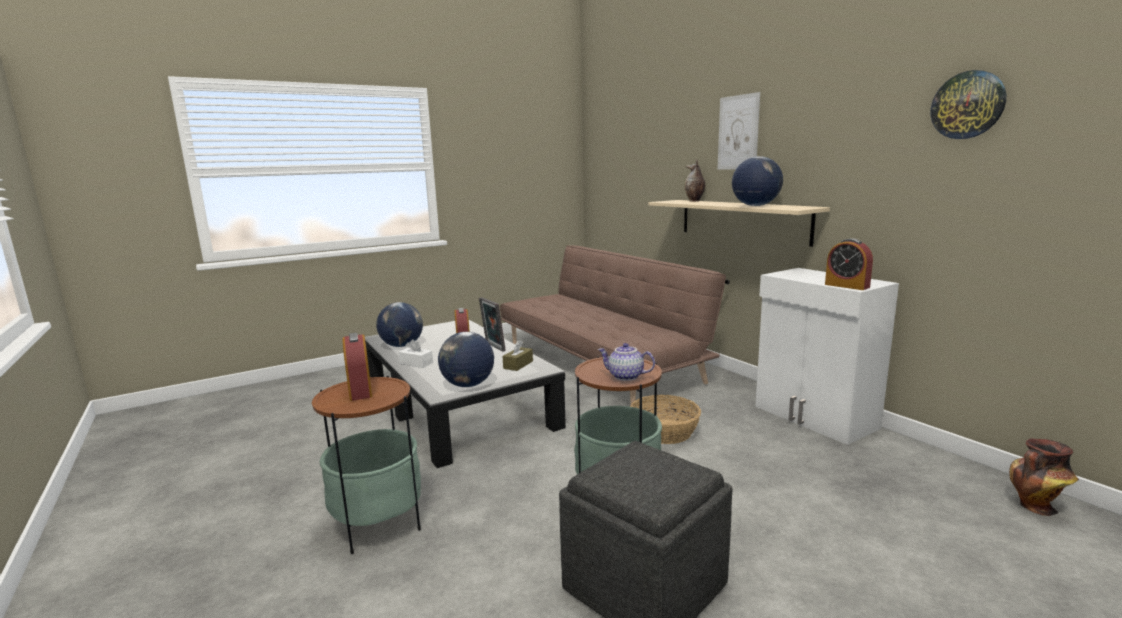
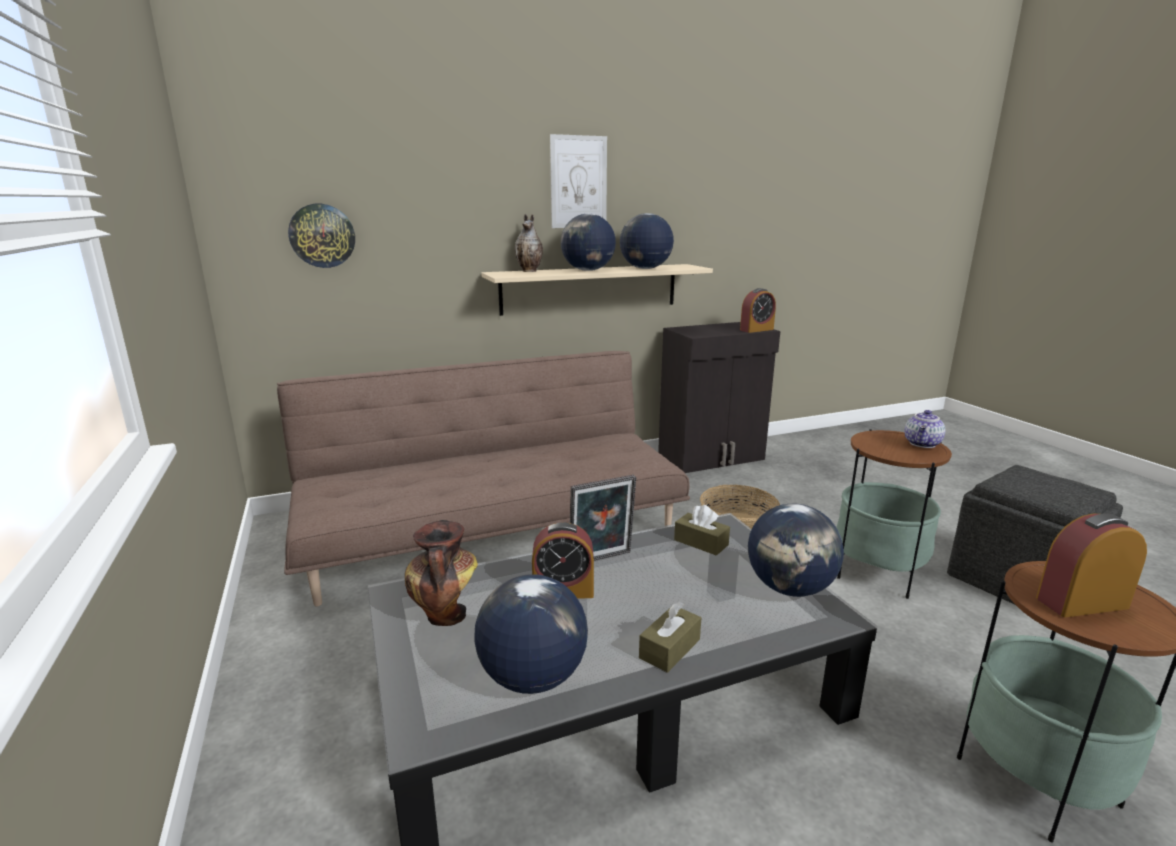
camera: 80 degrees left, 5 degrees up
white tissue box [399,339,433,368] -> brown tissue box [639,602,701,673]
white cabinet [755,268,899,445] -> black cabinet [658,322,780,473]
wall clock [930,70,1006,139] -> wall clock moved to [288,204,355,268]
vase [1009,439,1079,516] -> vase moved to [405,520,478,626]
none -> globe [561,214,616,271]

